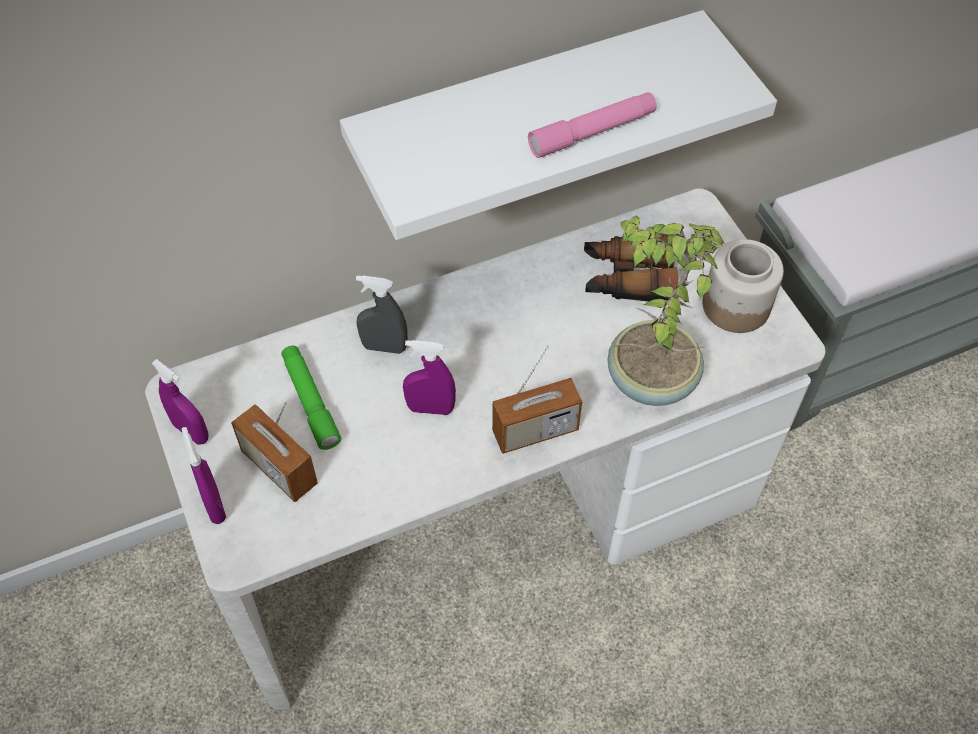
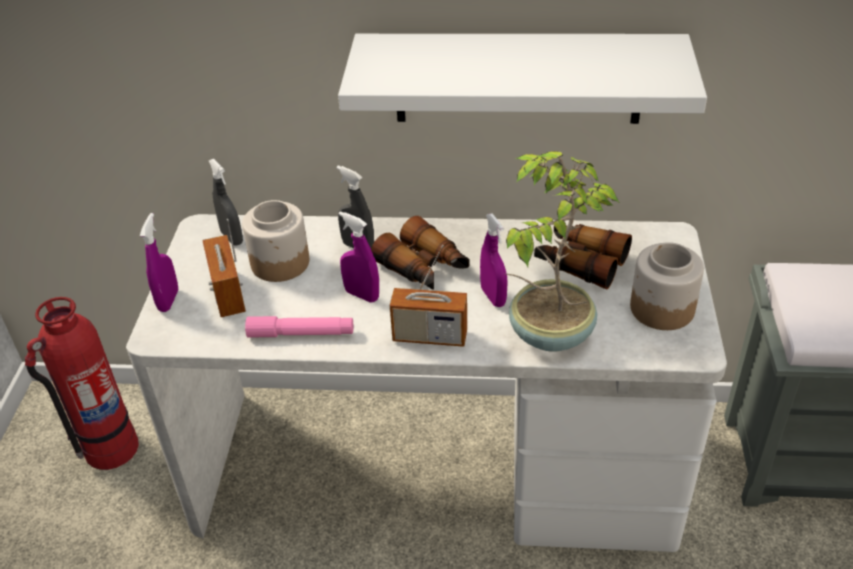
camera: 30 degrees right, 15 degrees down
purple spray bottle [152,359,209,445] -> purple spray bottle moved to [480,213,508,307]
green flashlight [281,346,341,450] -> jar [242,200,309,282]
pink flashlight [528,92,656,158] -> pink flashlight moved to [245,316,353,337]
none -> fire extinguisher [25,297,139,470]
none -> grey spray bottle [209,159,243,246]
none -> binoculars [371,216,470,290]

